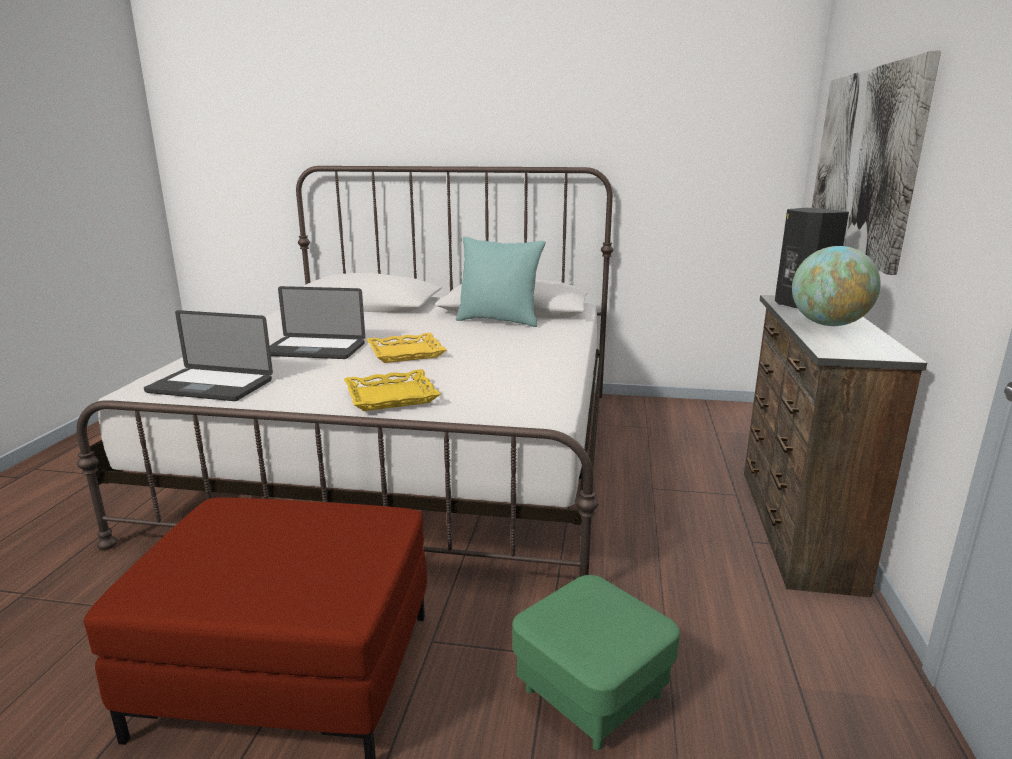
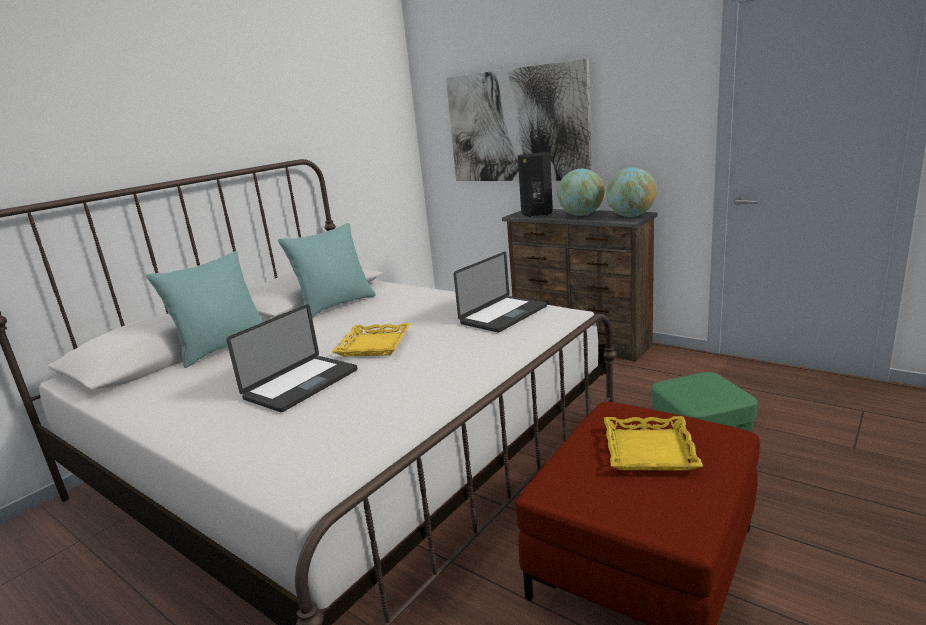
camera: 60 degrees left, 0 degrees up
laptop [144,310,273,401] -> laptop moved to [454,252,547,333]
yellow tray [344,369,441,411] -> yellow tray moved to [604,416,703,470]
none -> turquoise pillow [146,251,264,368]
none -> globe [606,167,657,217]

